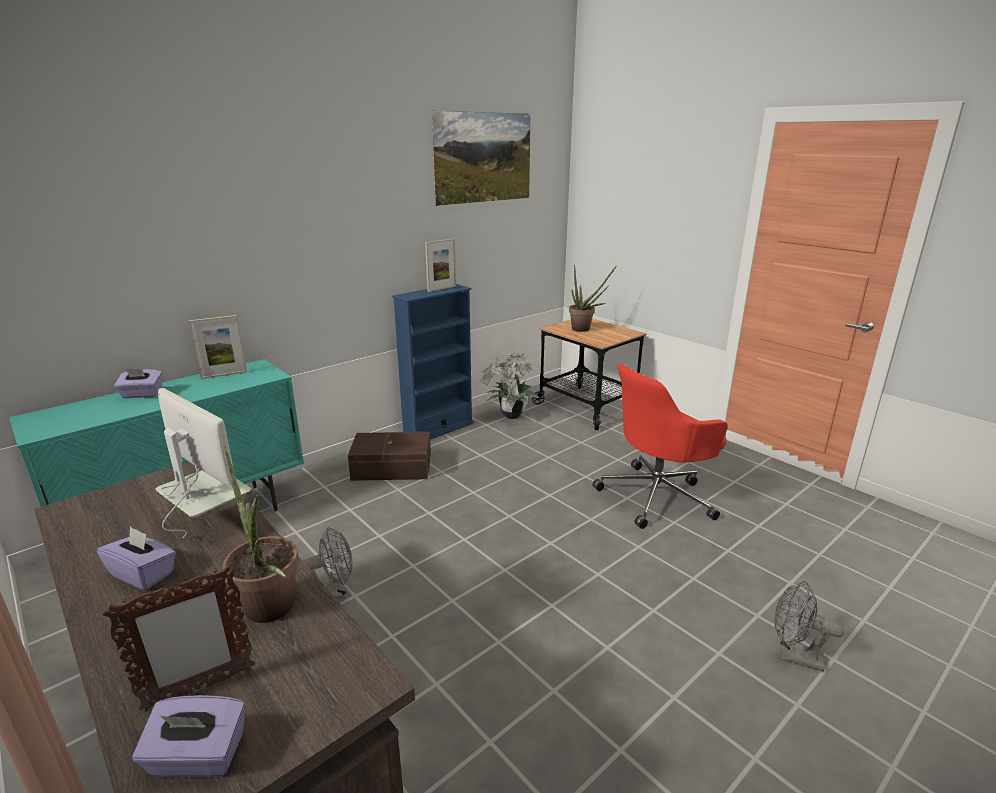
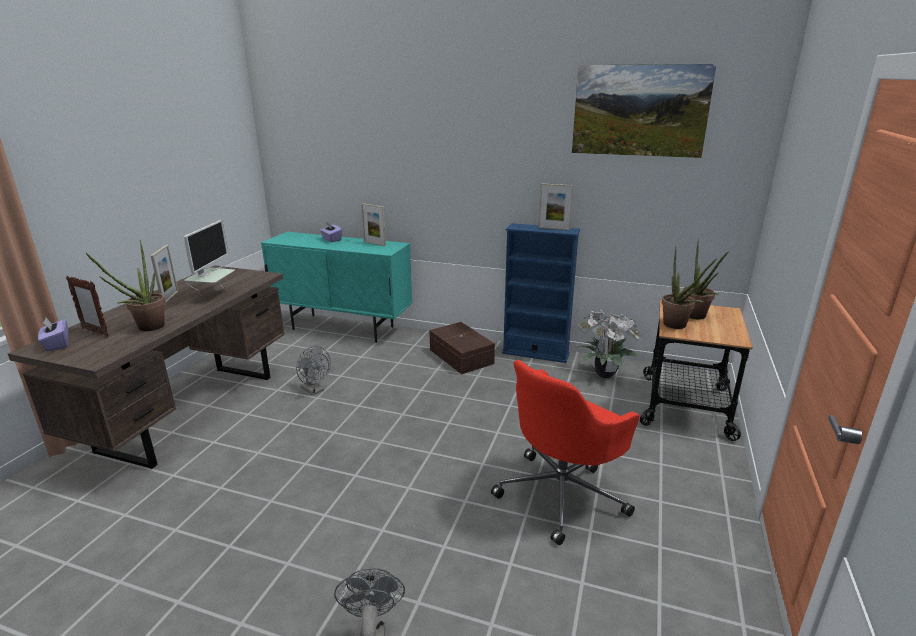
camera: 60 degrees right, 0 degrees up
purple tissue box [97,526,176,590] -> picture frame [151,245,178,305]
red office chair [593,363,728,529] -> red office chair turned 75 degrees counterclockwise [491,360,640,545]
none -> potted plant [662,247,716,329]

